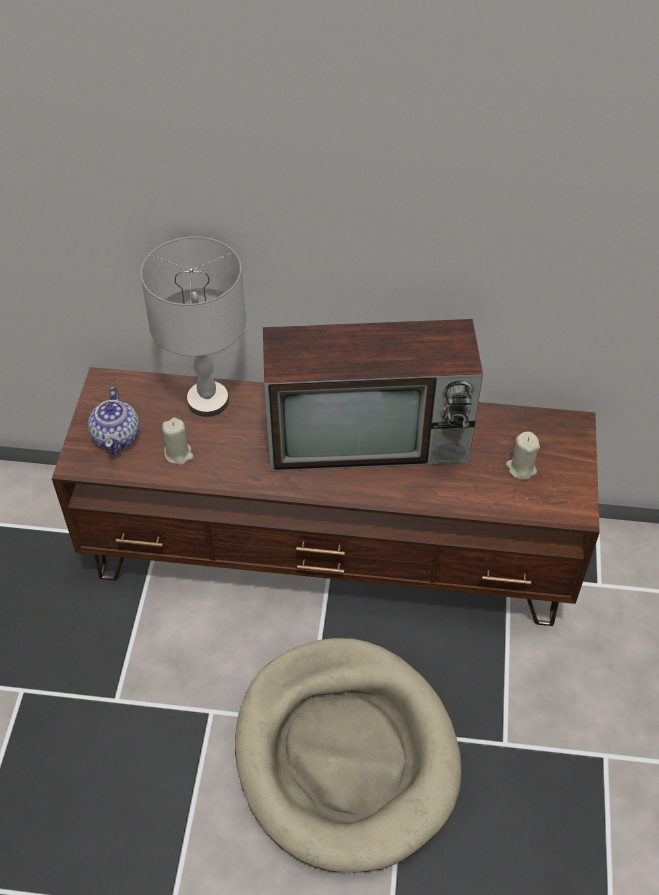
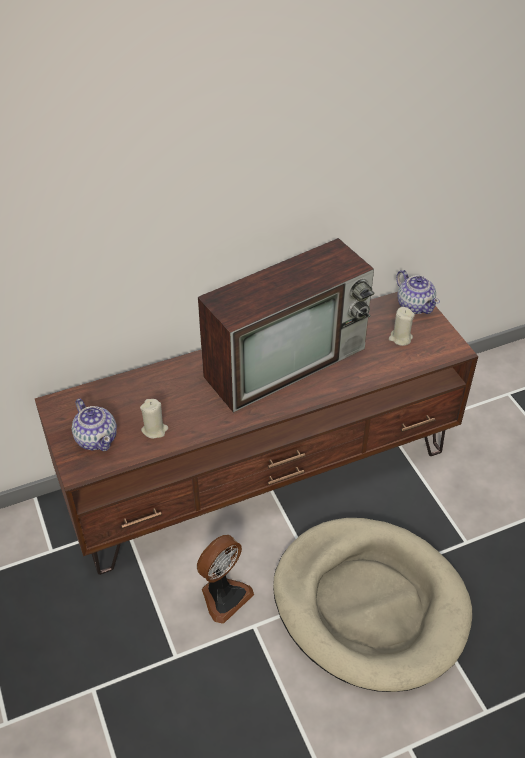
camera: 30 degrees left, 5 degrees down
grey table lamp [140,236,246,417] -> none
none -> fan [197,535,254,624]
none -> teapot [396,270,440,314]

